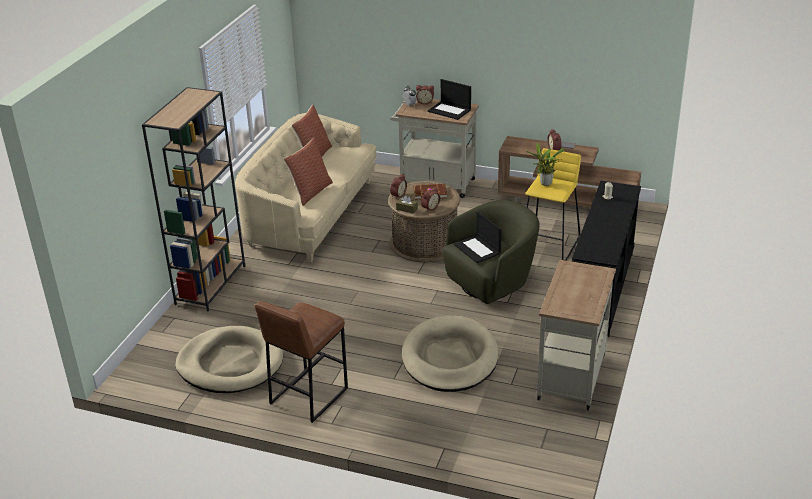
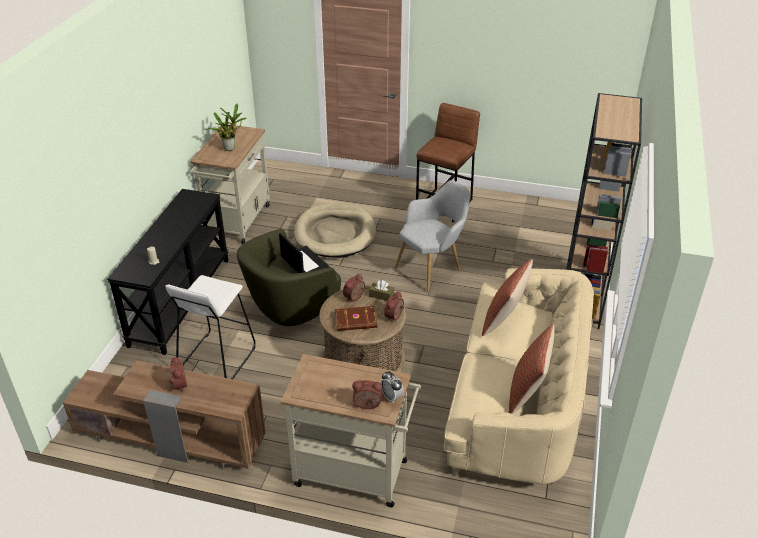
camera: 175 degrees right, 5 degrees up
beige dog bed [175,326,283,393] -> none
laptop [428,79,471,120] -> none
yellow stool [525,148,581,261] -> white stool [165,275,256,379]
potted plant [526,143,565,186] -> potted plant moved to [205,104,247,151]
none -> grey armchair [395,180,470,292]

